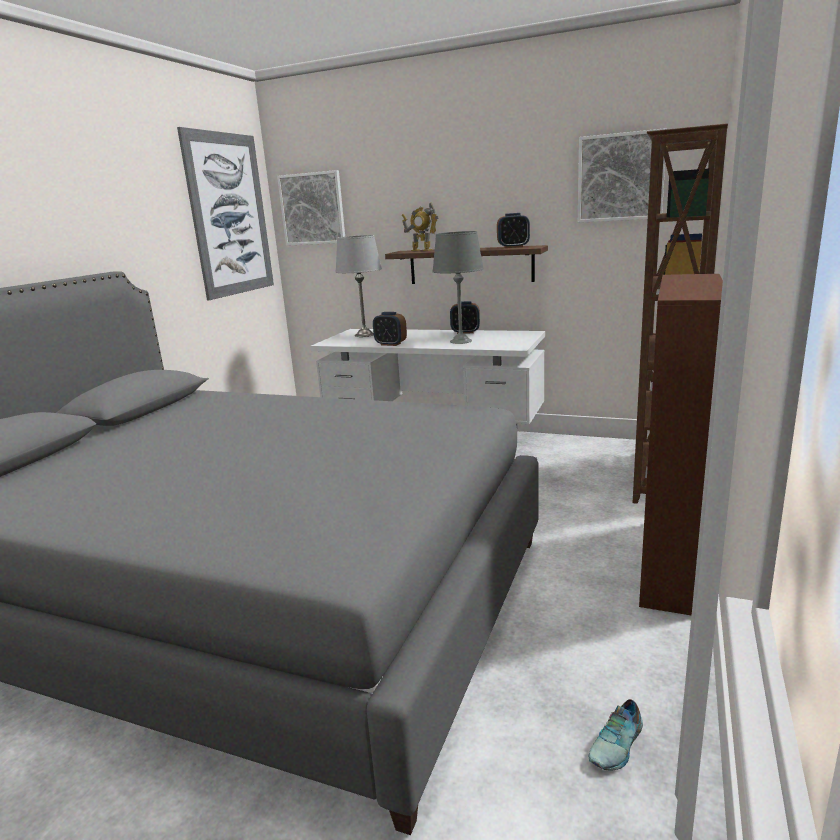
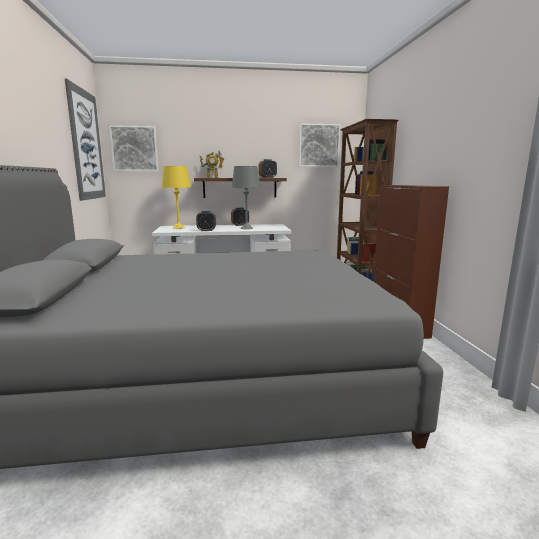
camera: 30 degrees left, 5 degrees down
grey table lamp [336,235,382,337] -> yellow table lamp [161,166,191,229]
shoe [589,699,643,771] -> none

